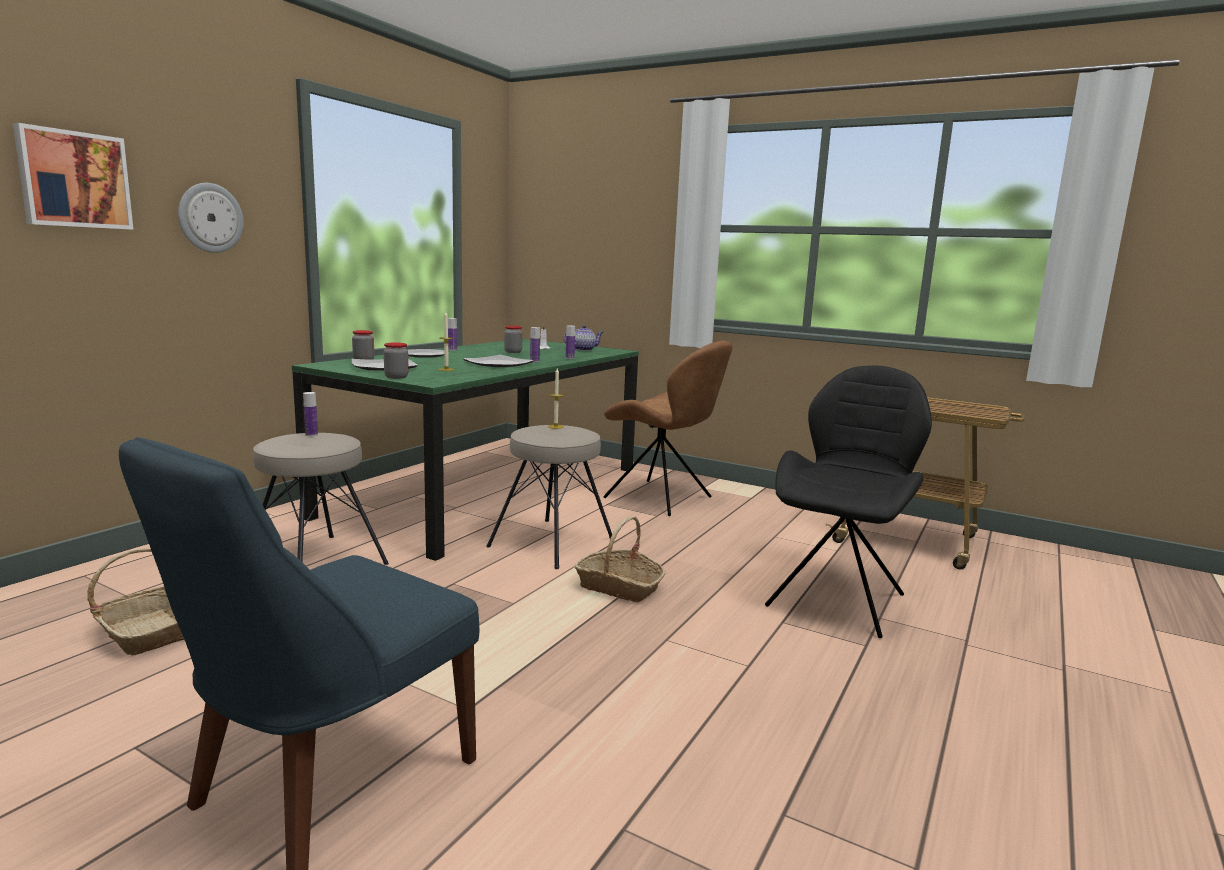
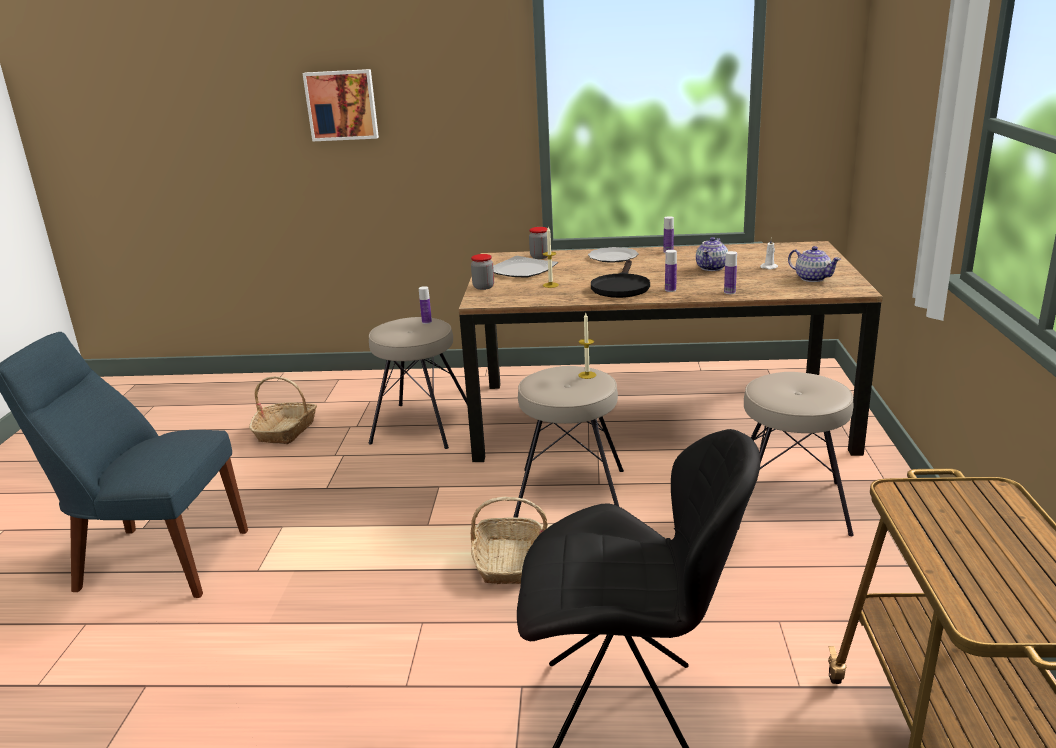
camera: 65 degrees right, 10 degrees up
wall clock [178,183,243,253] -> none
green dining table [292,339,639,561] -> brown dining table [459,241,883,462]
plate [463,355,534,367] -> black frying pan [591,260,650,298]
jar [504,326,522,353] -> teapot [696,237,728,271]
brown chair [603,341,733,516] -> beige stool [738,372,854,536]

